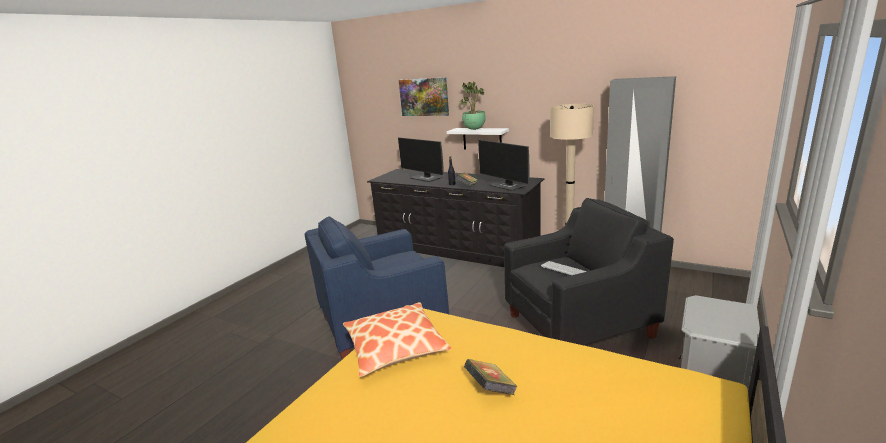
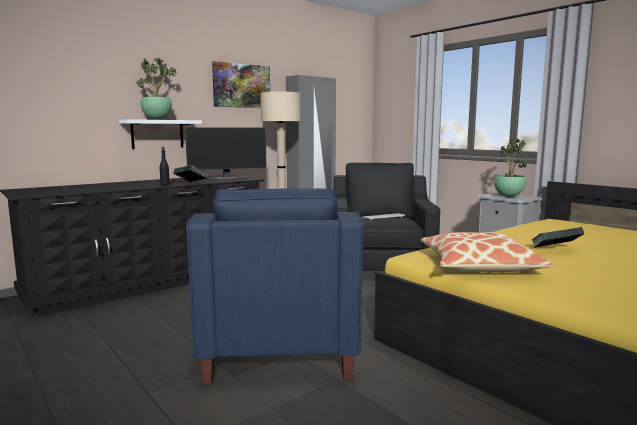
camera: 70 degrees left, 10 degrees down
monitor [398,137,444,182] -> none
picture [399,77,449,116] -> picture moved to [212,61,270,108]
none -> potted plant [494,138,528,197]

